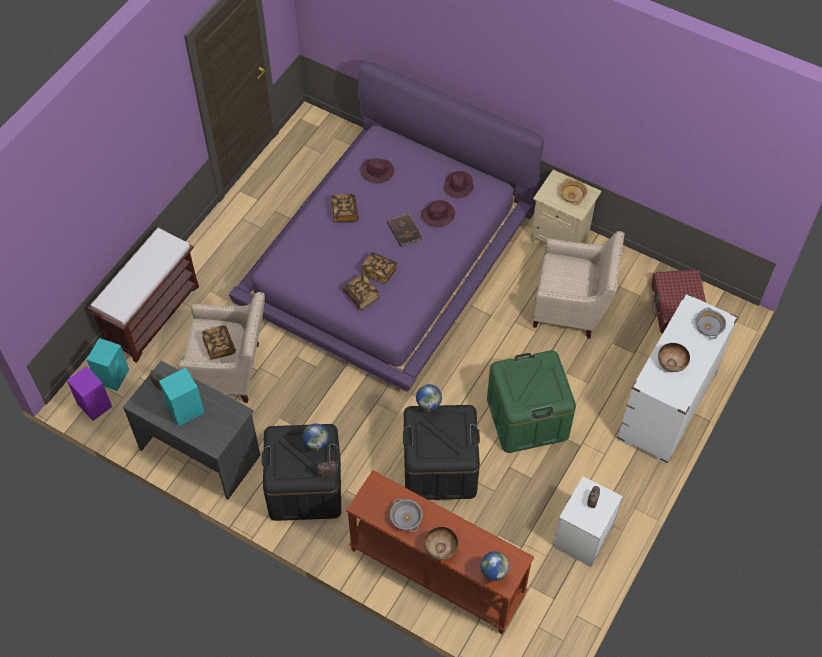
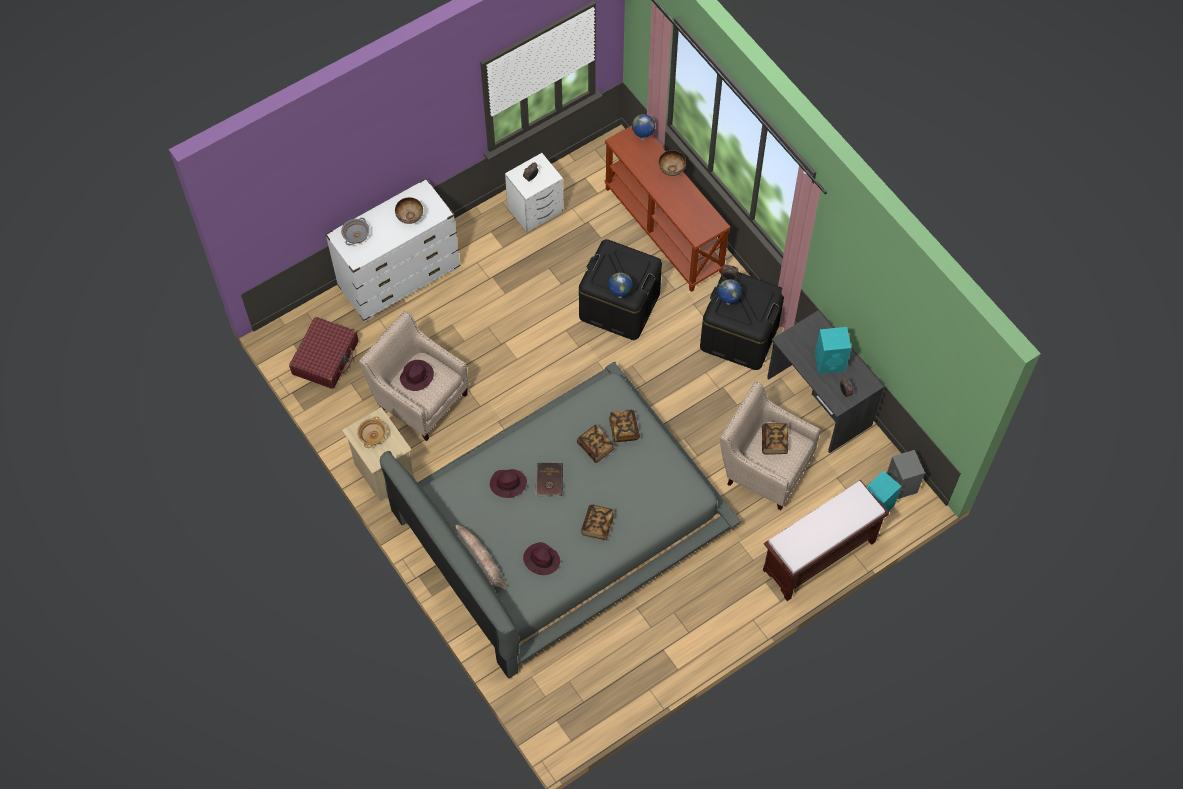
camera: 155 degrees left, 5 degrees up
purple speaker [67,366,112,421] -> grey speaker [887,450,925,499]
purple bed [229,61,544,392] -> grey bed [380,362,741,678]
grey bowl [390,498,423,532] -> none
purple hat [444,171,474,198] -> purple hat moved to [400,360,434,391]
green storage box [487,350,576,453] -> none
none -> pillow [455,524,507,591]

